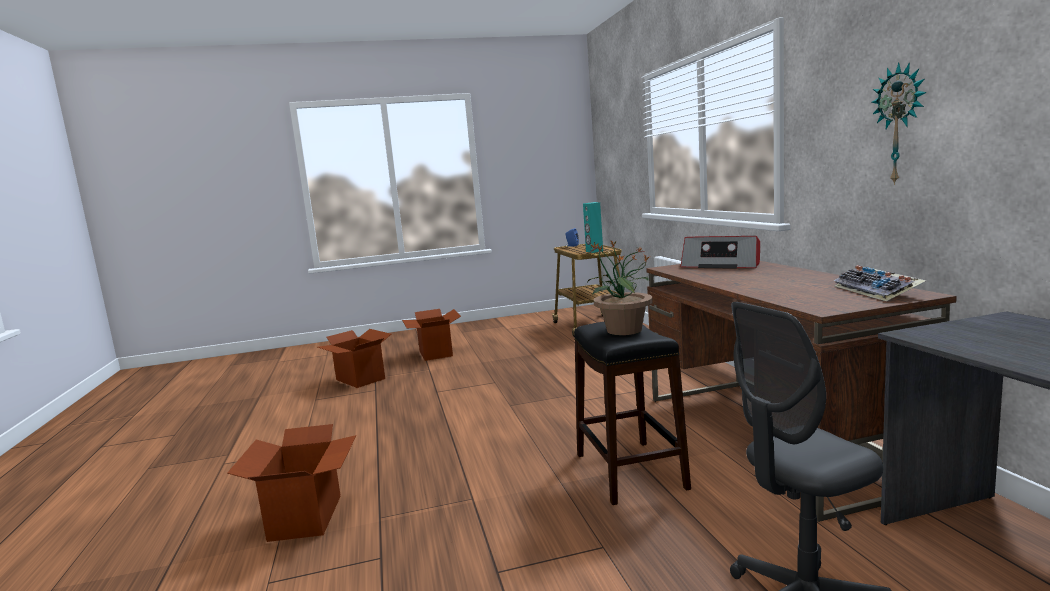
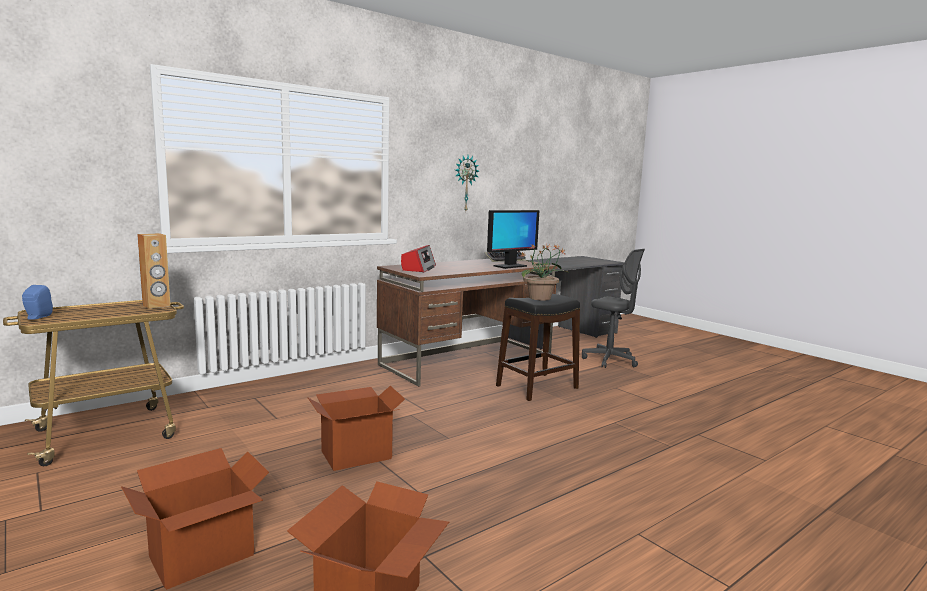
camera: 115 degrees left, 0 degrees up
cardboard box [227,424,356,542] -> cardboard box moved to [307,386,405,471]
turquoise speaker [583,202,603,253] -> brown speaker [137,233,170,309]
none -> monitor [487,210,539,269]

